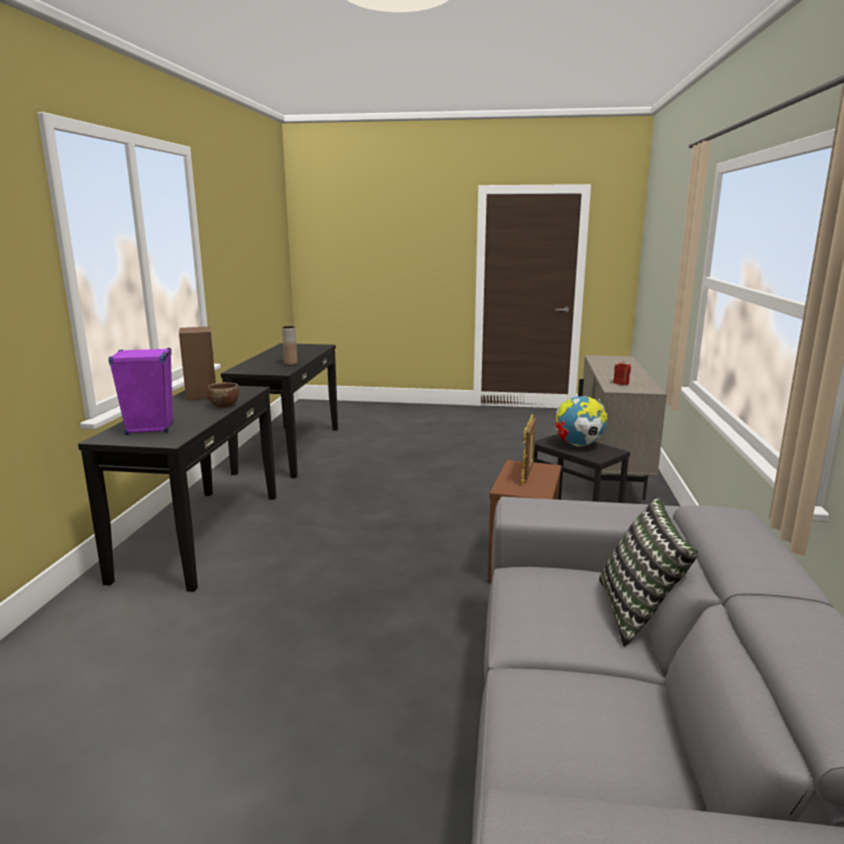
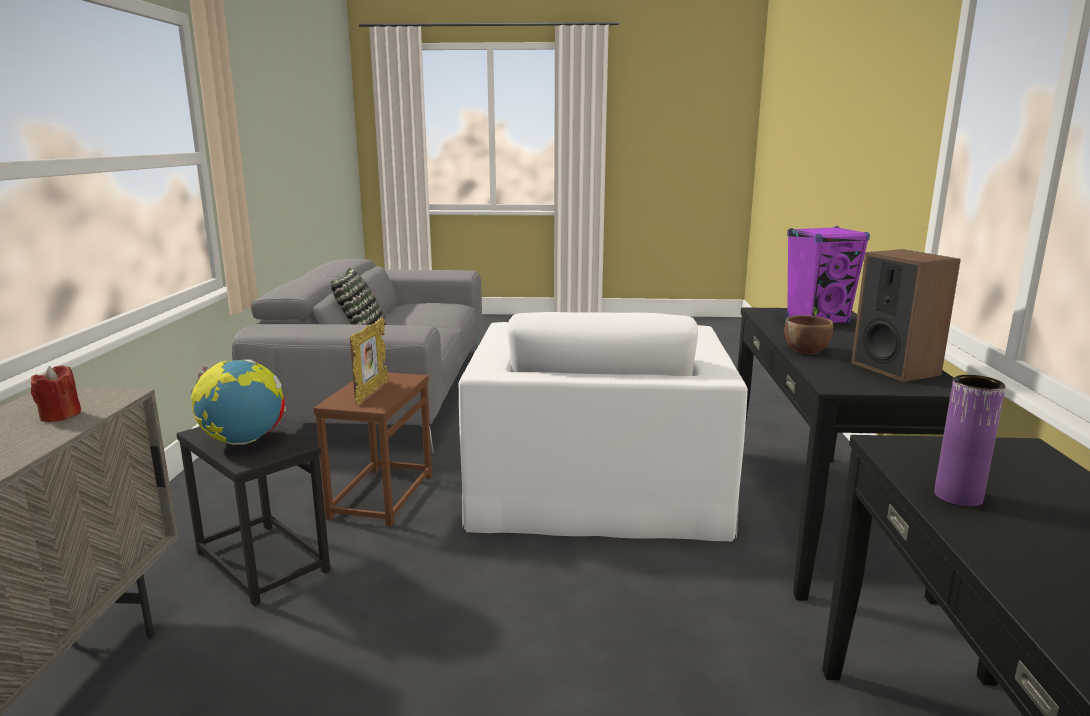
camera: 175 degrees right, 0 degrees up
brown vase [282,326,297,365] -> purple vase [934,375,1006,507]
none -> white armchair [459,312,748,541]

